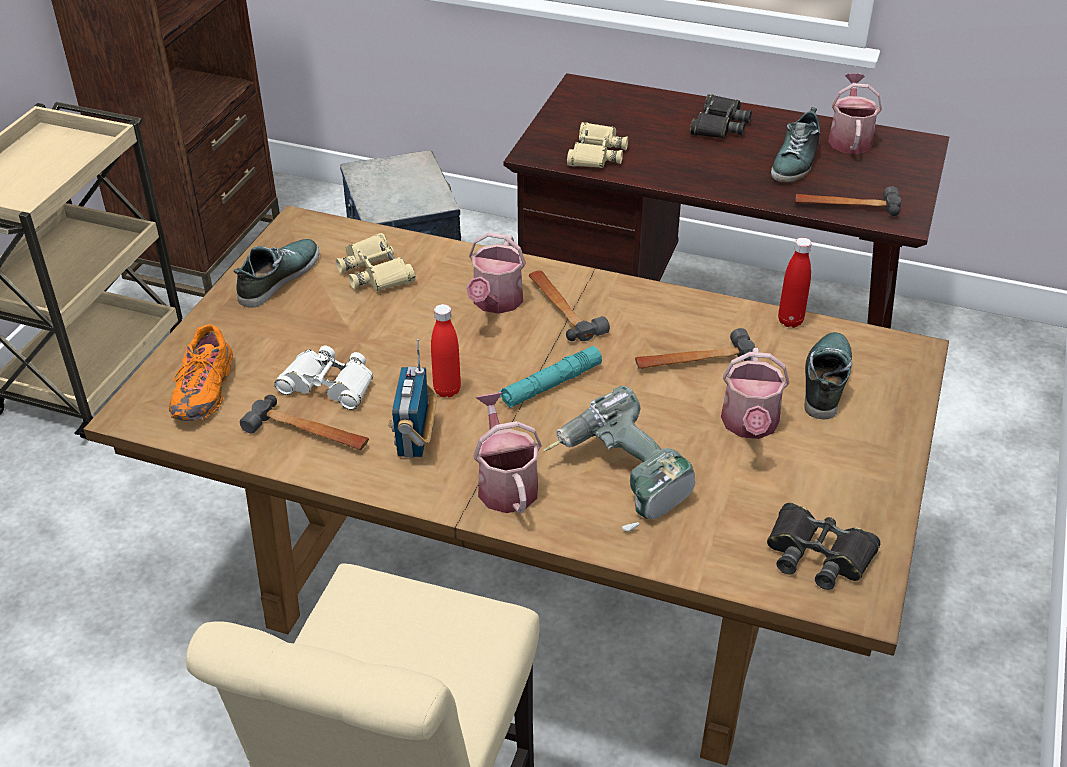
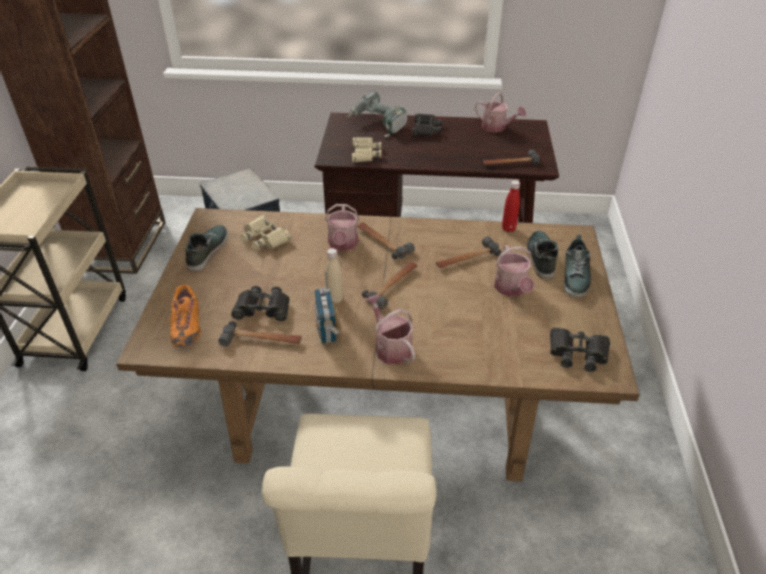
camera: 15 degrees left, 0 degrees up
white binoculars [274,346,373,410] -> black binoculars [231,286,290,321]
red bottle [431,304,461,397] -> beige bottle [325,248,343,304]
turquoise flashlight [498,346,602,408] -> hammer [362,262,417,309]
power drill [543,386,695,532] -> power drill moved to [347,91,407,137]
shoe [771,107,820,183] -> shoe moved to [564,234,591,298]
watering can [828,73,882,154] -> watering can turned 135 degrees clockwise [475,92,526,133]

